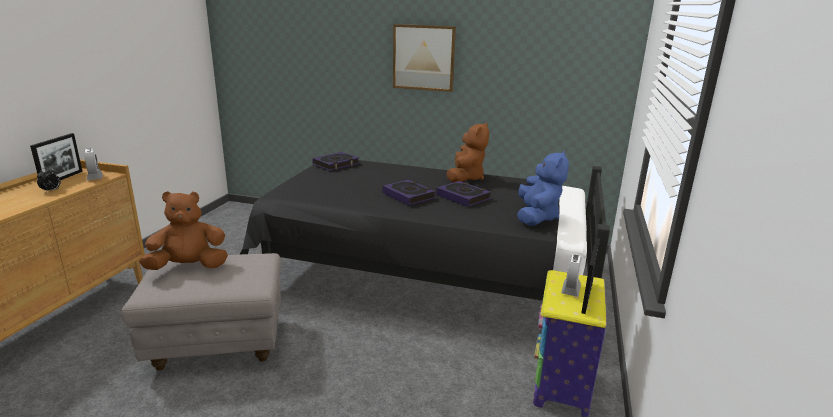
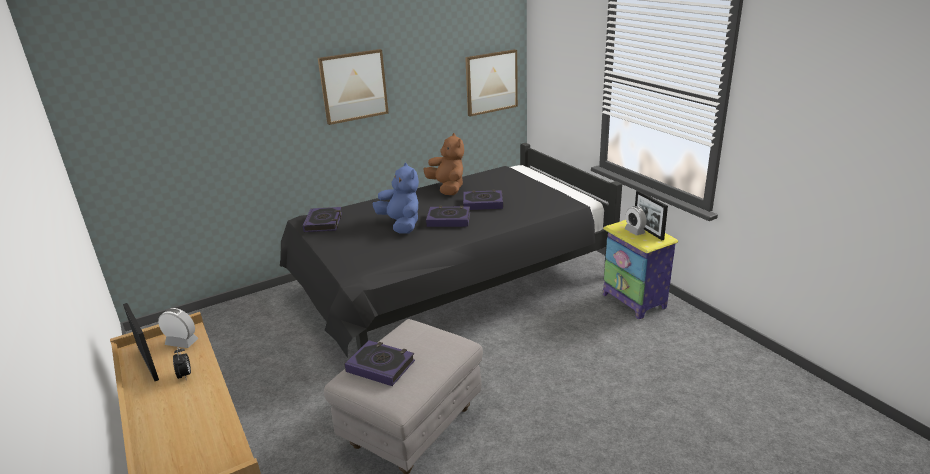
camera: 45 degrees left, 5 degrees up
brown plush toy [139,191,228,270] -> book [345,340,415,386]
blue plush toy [517,150,569,226] -> blue plush toy moved to [373,163,419,234]
none -> picture [465,49,518,117]

